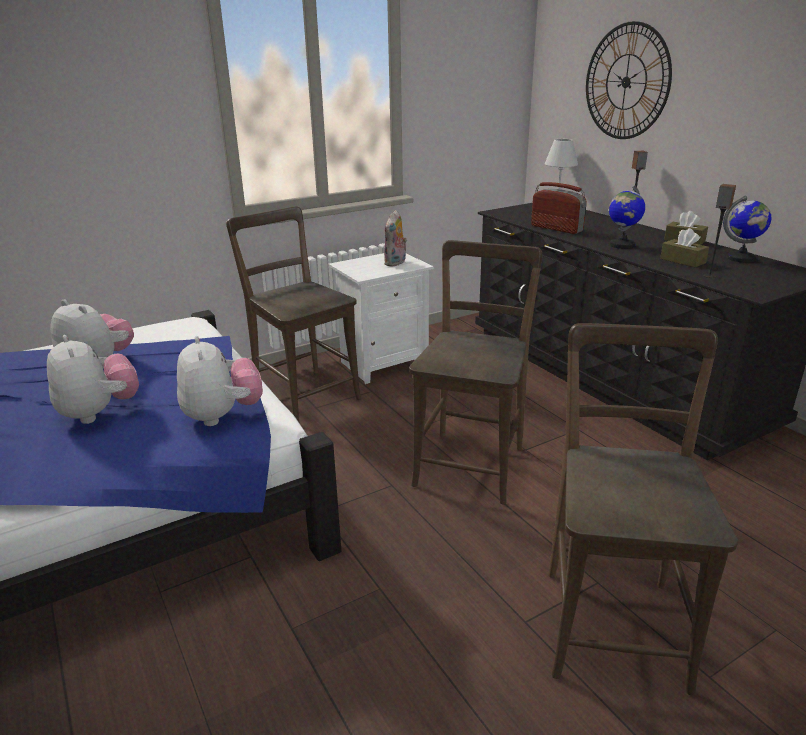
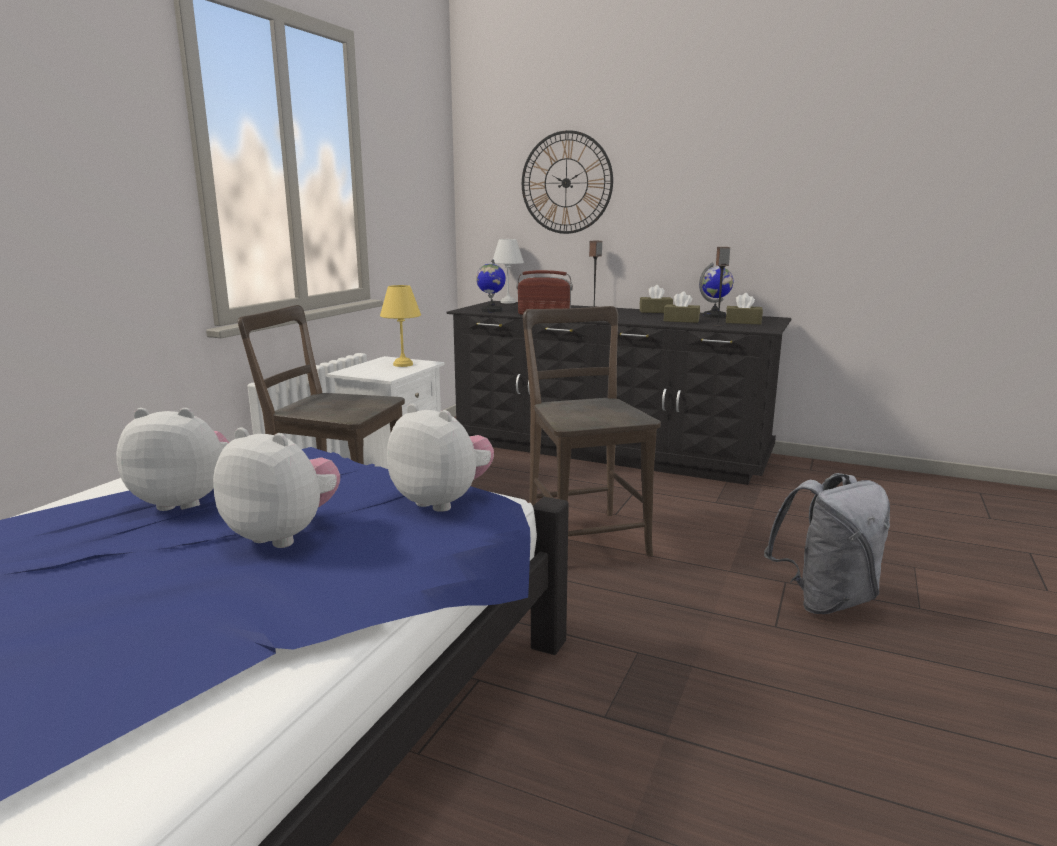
camera: 35 degrees left, 10 degrees down
plush toy [384,210,407,266] -> yellow table lamp [380,285,421,367]
brown chair [549,323,738,696] -> grey backpack [764,473,890,614]
globe [609,185,645,249] -> globe moved to [476,259,506,312]
none -> brown tissue box [726,293,763,324]

